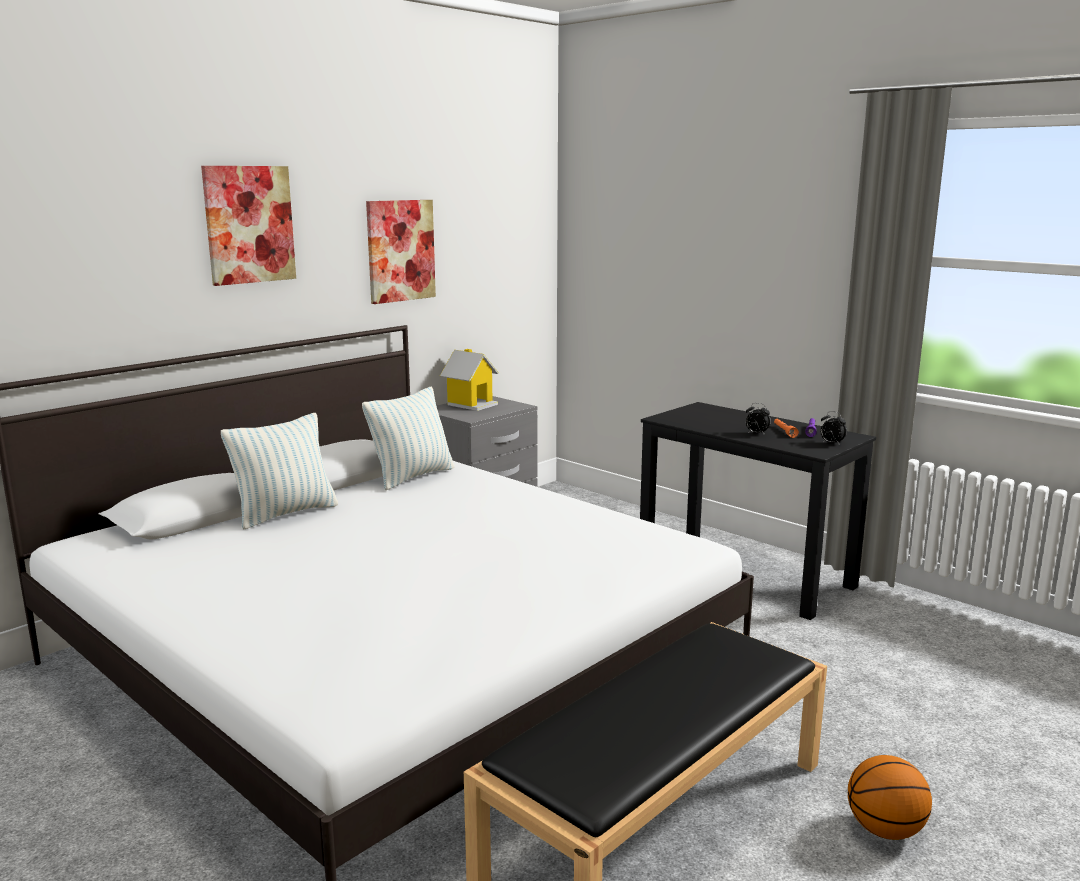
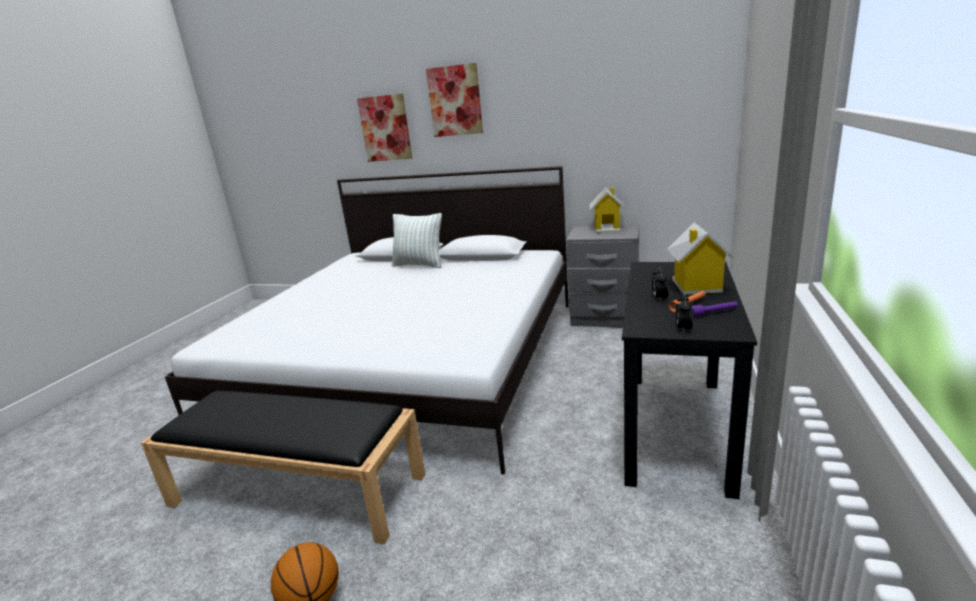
camera: 65 degrees right, 5 degrees up
pillow [362,387,455,490] -> none
picture [366,200,436,304] -> picture moved to [357,94,412,162]
none -> toy house [667,222,735,295]

